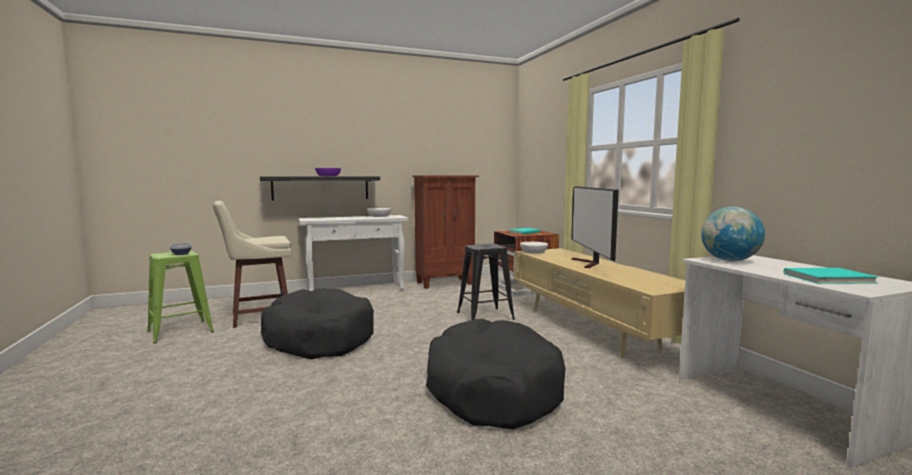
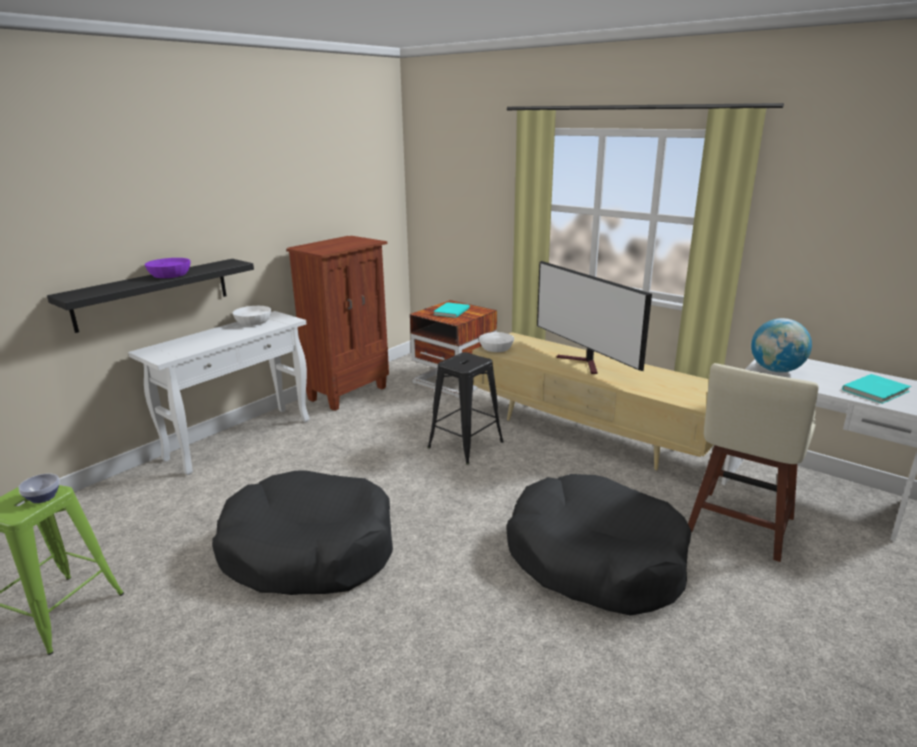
camera: 30 degrees left, 15 degrees up
beige stool [213,201,292,328] -> beige stool moved to [688,363,819,562]

